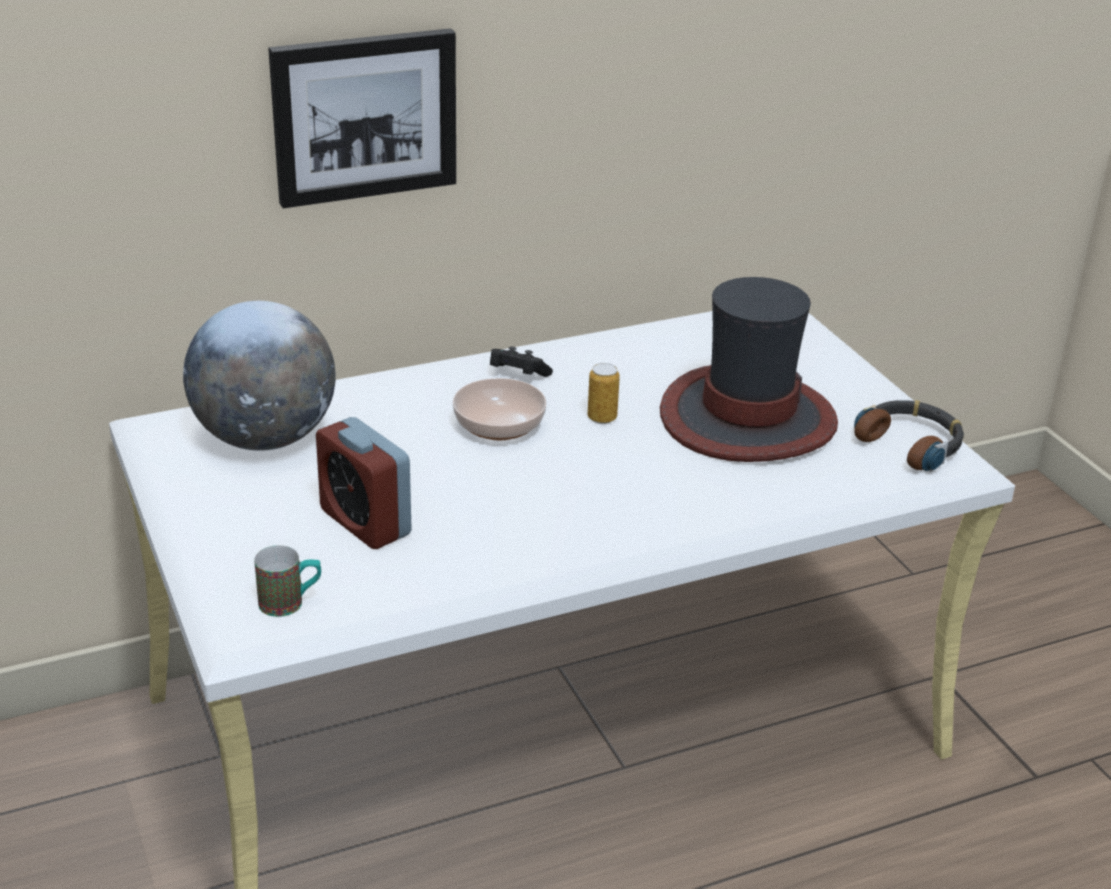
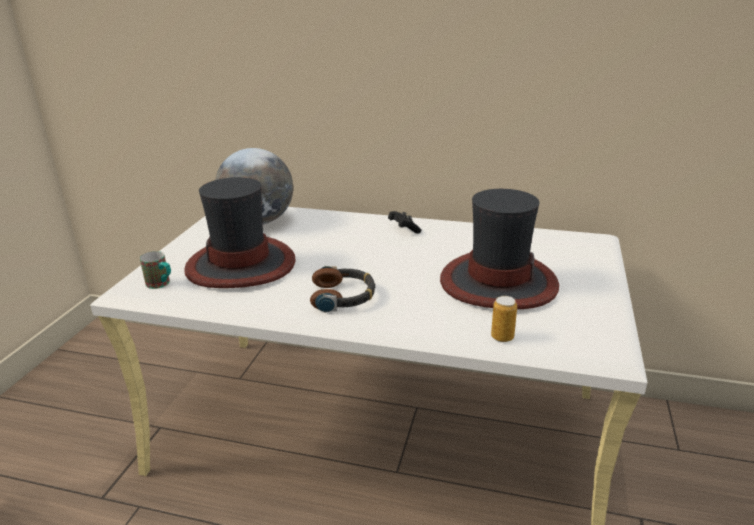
camera: 40 degrees right, 5 degrees down
picture [268,28,456,208] -> none
alarm clock [316,417,412,549] -> hat [184,177,296,288]
bowl [453,378,546,440] -> none
can [588,363,620,424] -> can moved to [491,296,517,342]
headphones [854,400,964,472] -> headphones moved to [310,266,375,313]

